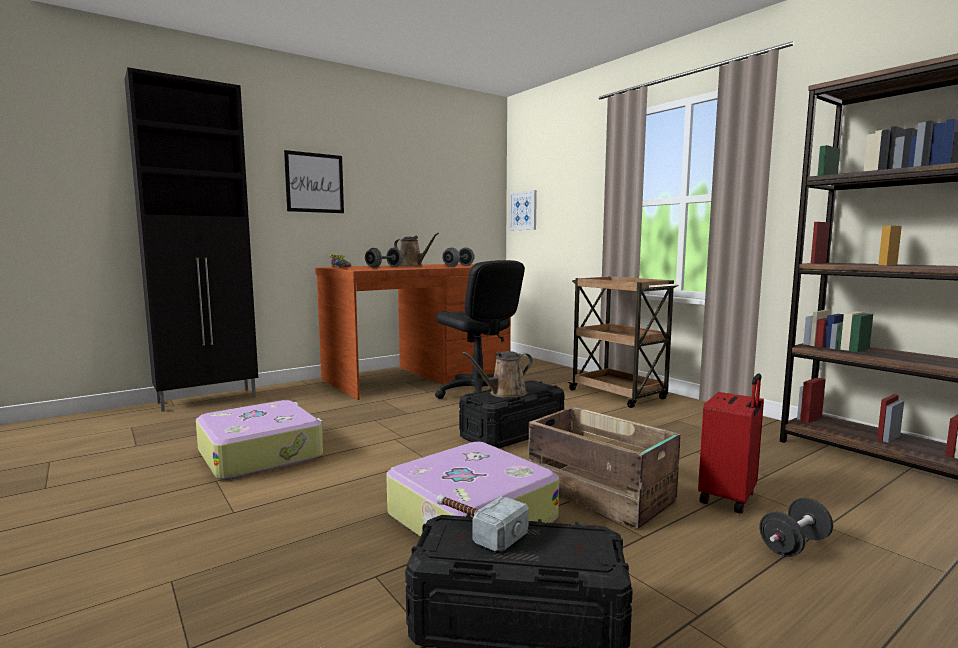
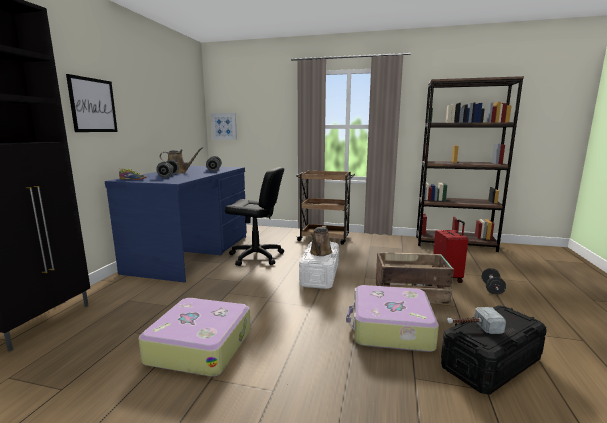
camera: 40 degrees left, 5 degrees up
brown desk [315,264,511,400] -> blue desk [105,166,247,282]
black storage box [459,380,564,448] -> white storage box [299,241,339,289]

